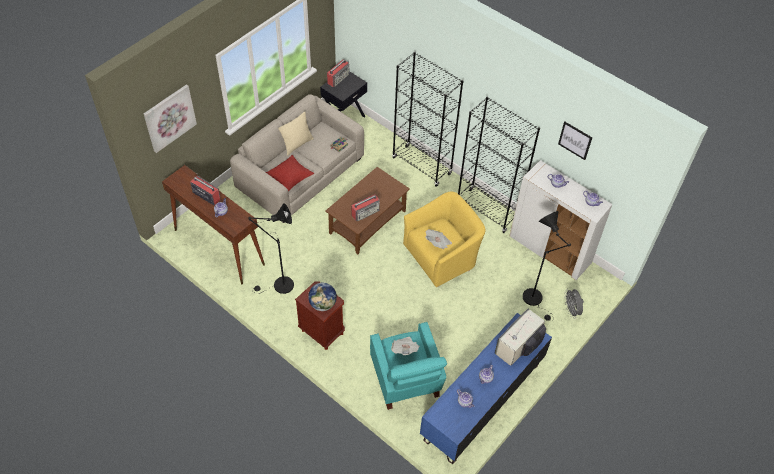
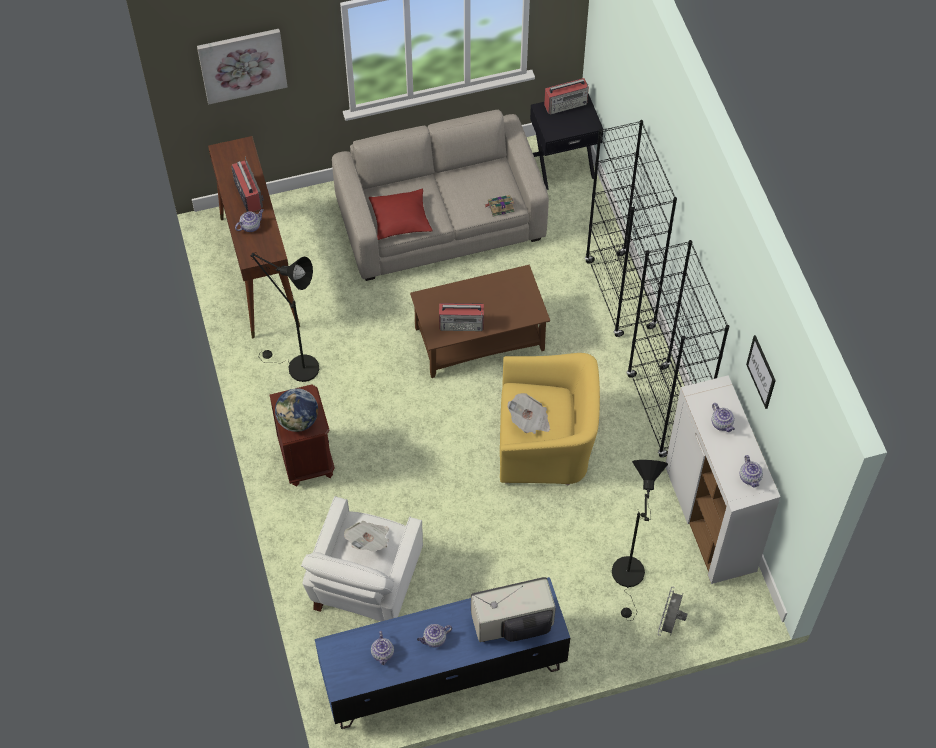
camera: 35 degrees right, 5 degrees up
beige pillow [278,112,314,156] -> none
turquoise armchair [370,322,447,410] -> white armchair [301,496,423,622]

